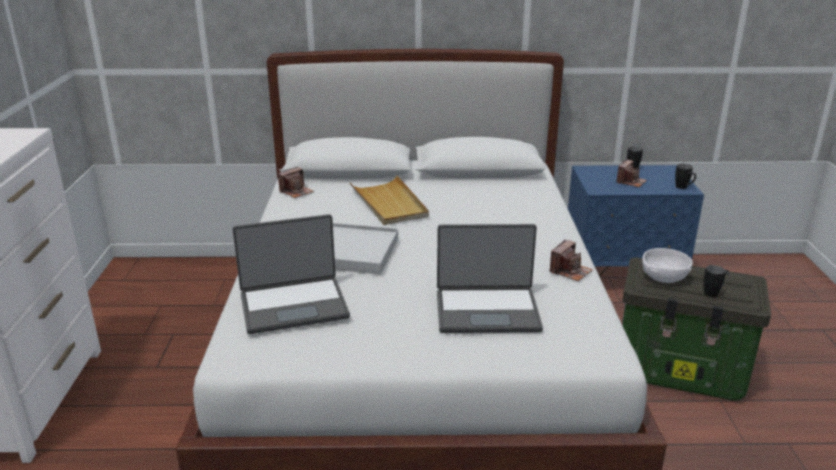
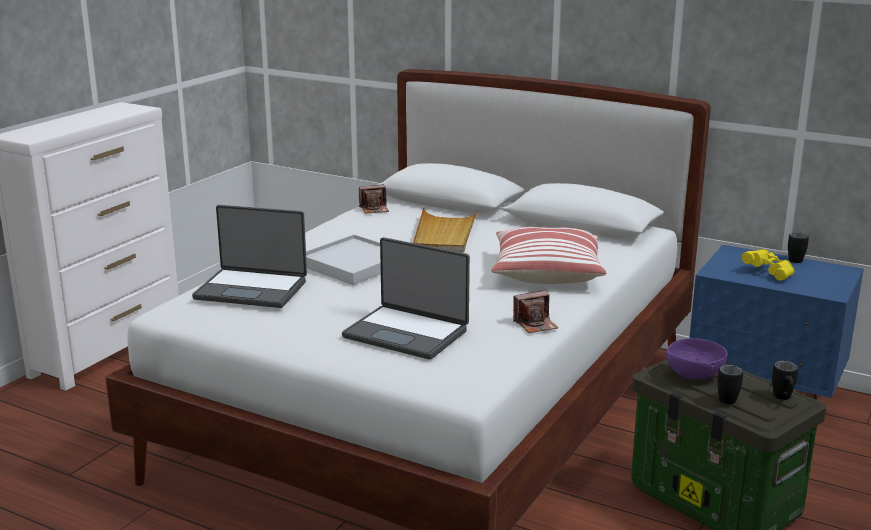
camera: 30 degrees right, 5 degrees down
camera [616,159,647,187] -> yellow binoculars [742,249,794,281]
white bowl [642,248,693,283] -> purple bowl [666,338,728,379]
black mug [675,164,696,189] -> black mug moved to [772,361,798,400]
none -> pillow [491,227,606,284]

